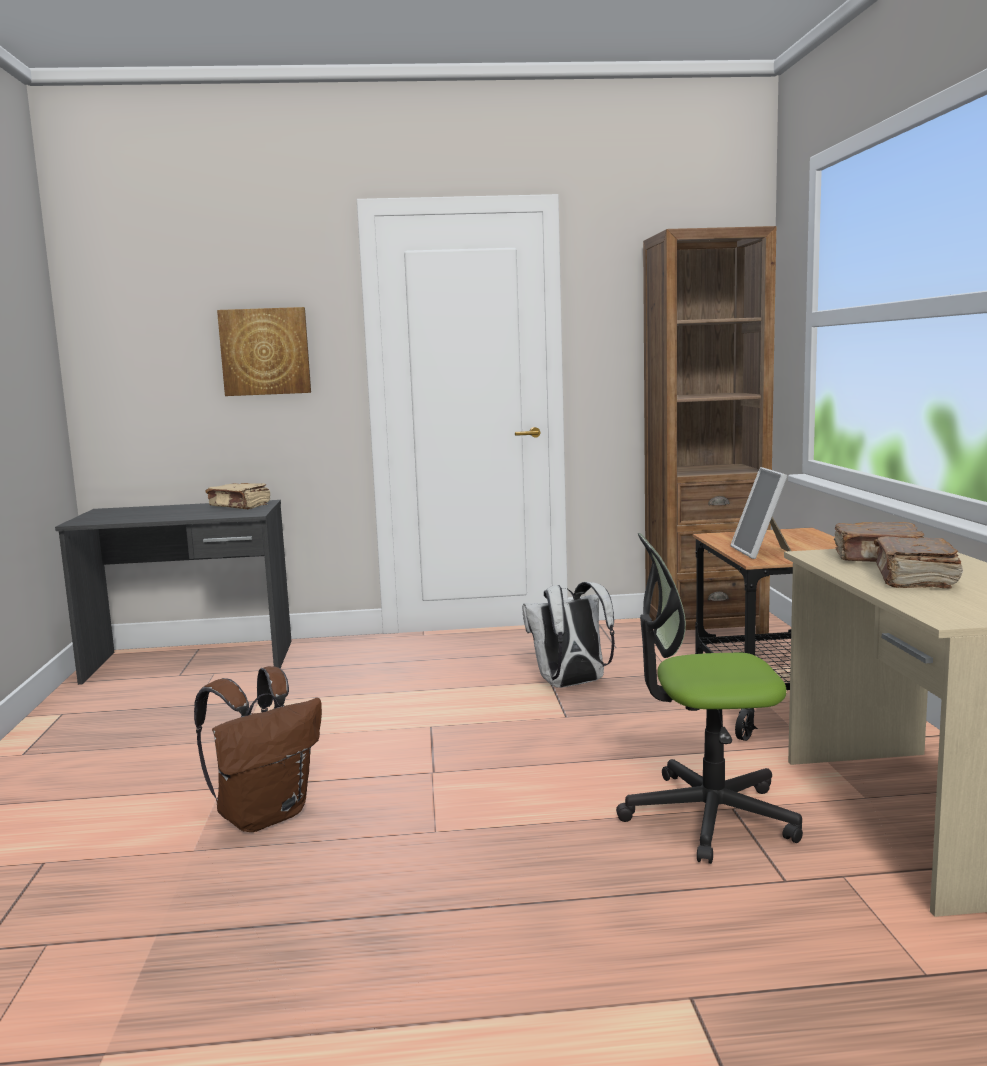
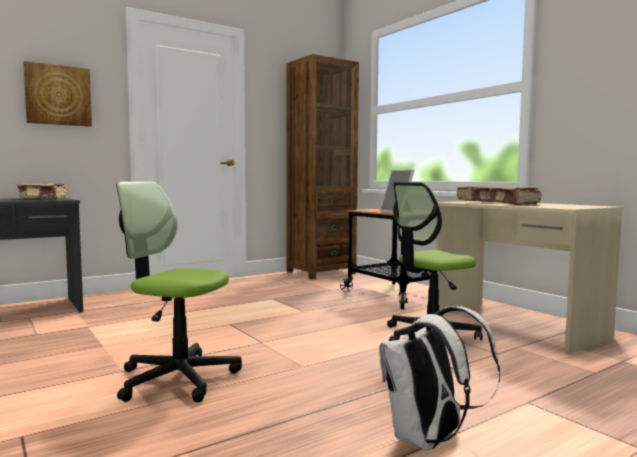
camera: 30 degrees left, 5 degrees down
brown backpack [194,666,322,832] -> office chair [116,181,242,402]
white backpack [522,582,615,688] -> white backpack moved to [379,306,500,451]

